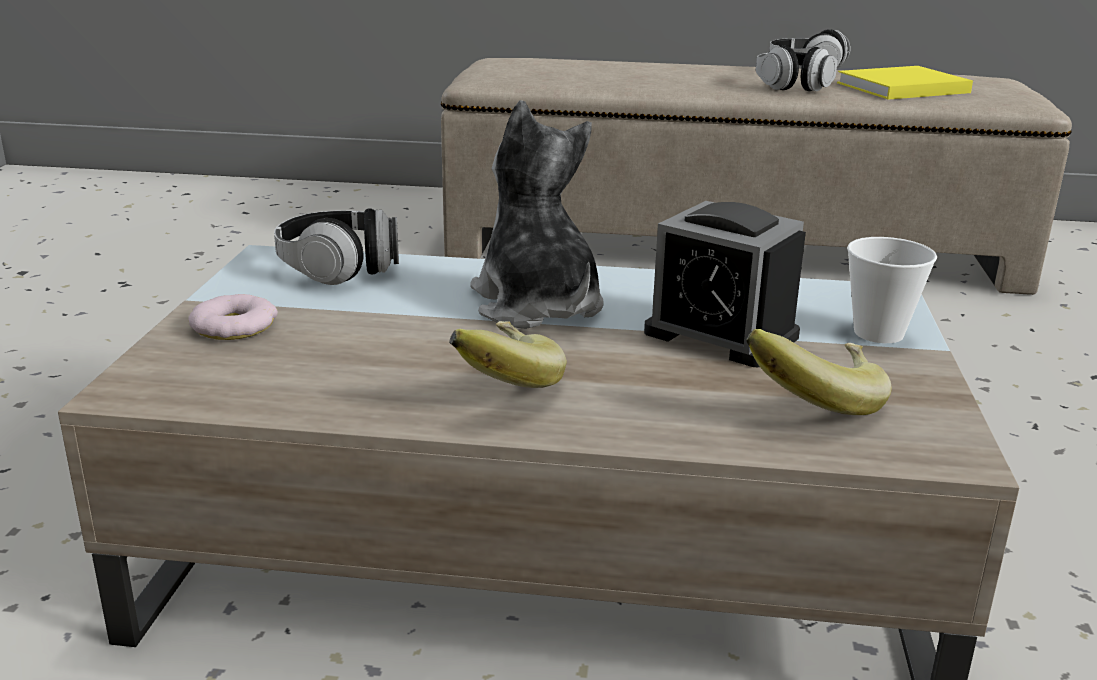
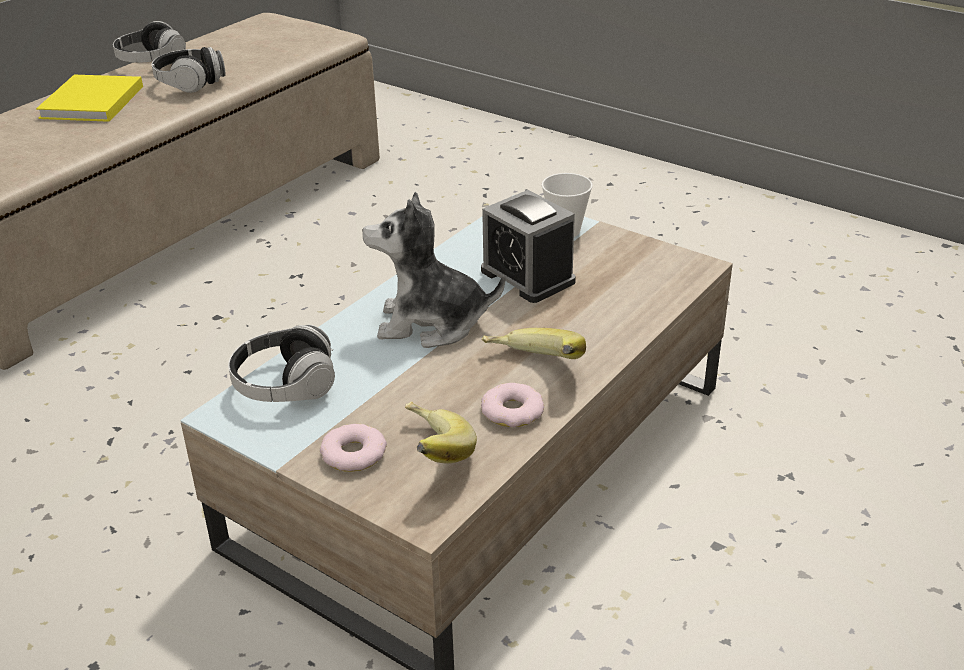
camera: 60 degrees left, 10 degrees up
alarm clock [644,201,806,367] -> alarm clock turned 75 degrees clockwise [481,190,576,303]
banana [746,329,892,415] -> banana moved to [405,401,477,463]
yellow book [837,66,973,100] -> yellow book moved to [36,75,143,122]
none -> donut [481,383,544,427]

